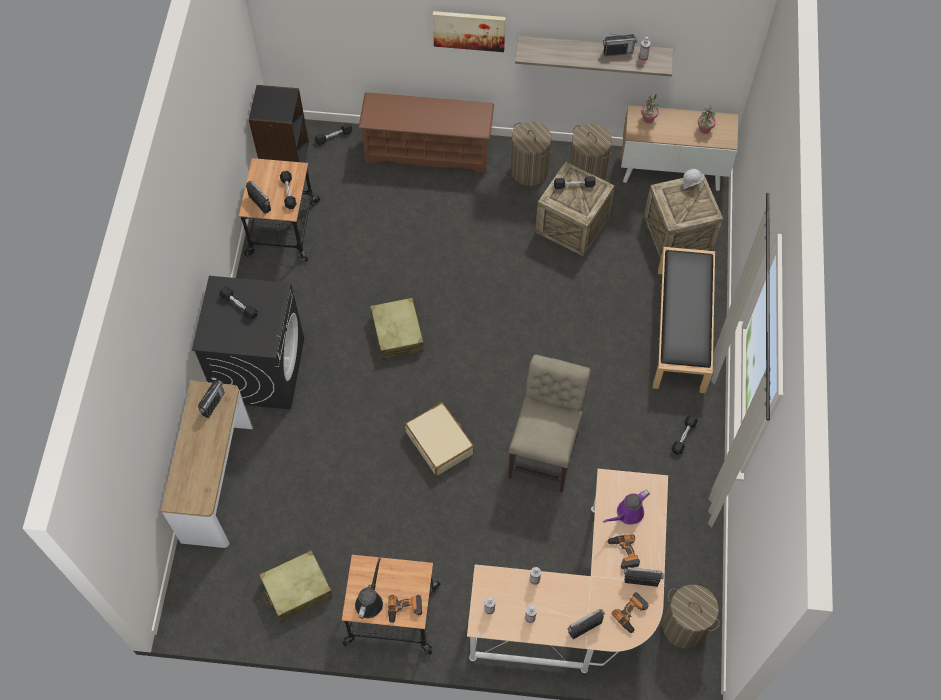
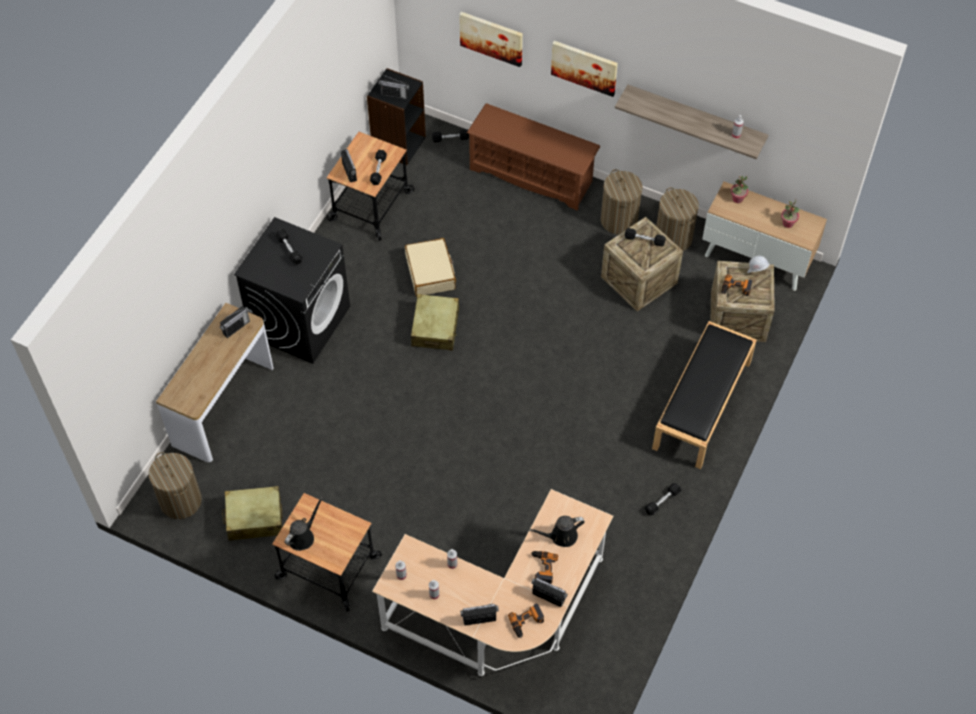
camera: 20 degrees right, 5 degrees down
power drill [388,595,422,624] -> power drill moved to [721,274,752,296]
beige suitcase [405,402,474,476] -> beige suitcase moved to [405,238,456,296]
beige chair [508,355,591,493] -> none
radio [603,34,637,56] -> radio moved to [378,75,409,99]
purple watering can [603,490,650,524] -> black watering can [529,516,585,547]
laundry basket [662,585,720,648] -> laundry basket moved to [149,452,202,519]
none -> picture [460,12,523,67]

